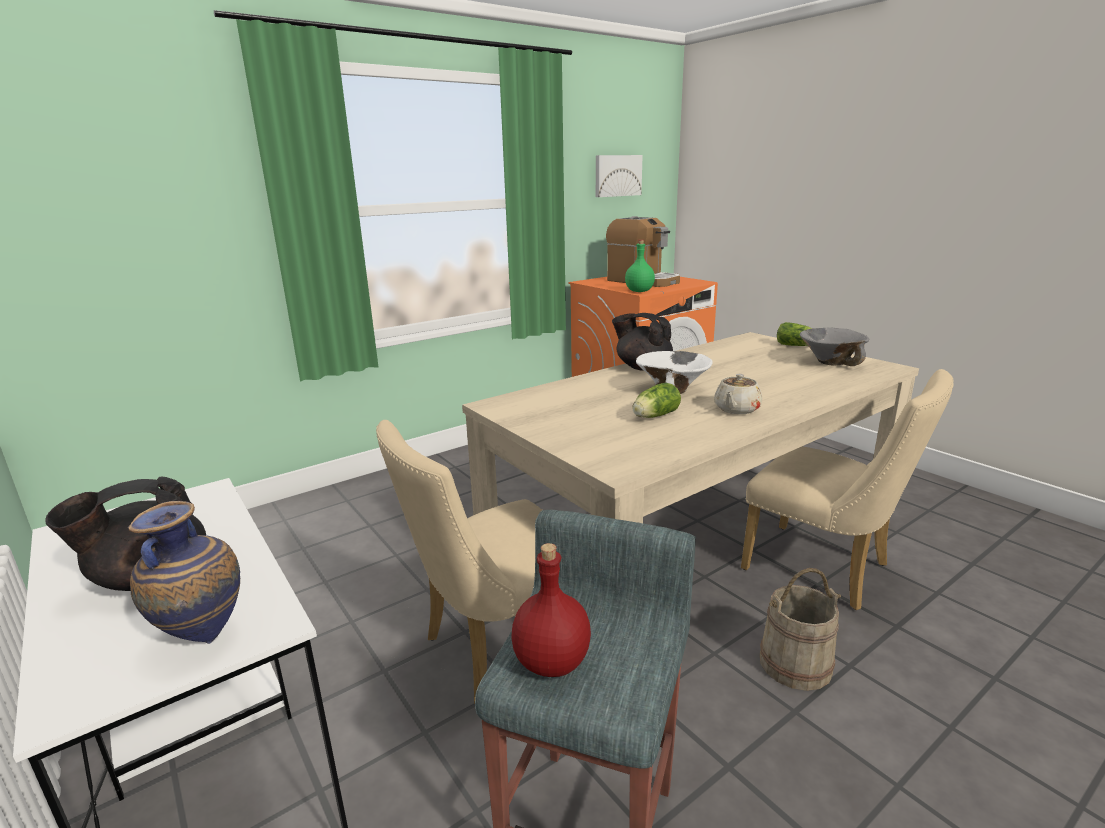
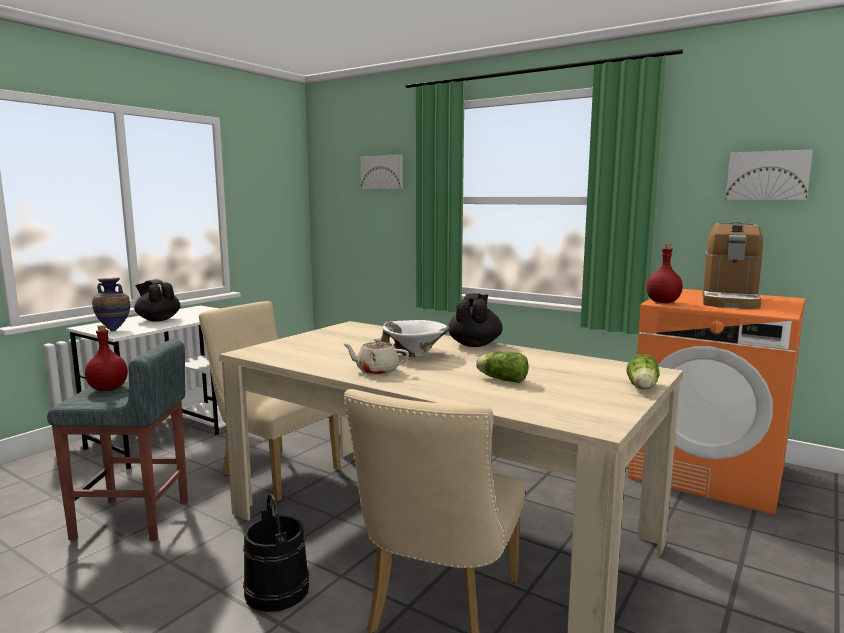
camera: 70 degrees right, 10 degrees down
green bottle [625,240,655,292] -> red bottle [647,244,683,303]
lettuce [632,383,681,418] -> lettuce moved to [476,352,529,383]
beige bucket [760,568,841,691] -> black bucket [243,493,309,612]
grey bowl [800,328,870,366] -> none
none -> picture [361,154,403,189]

